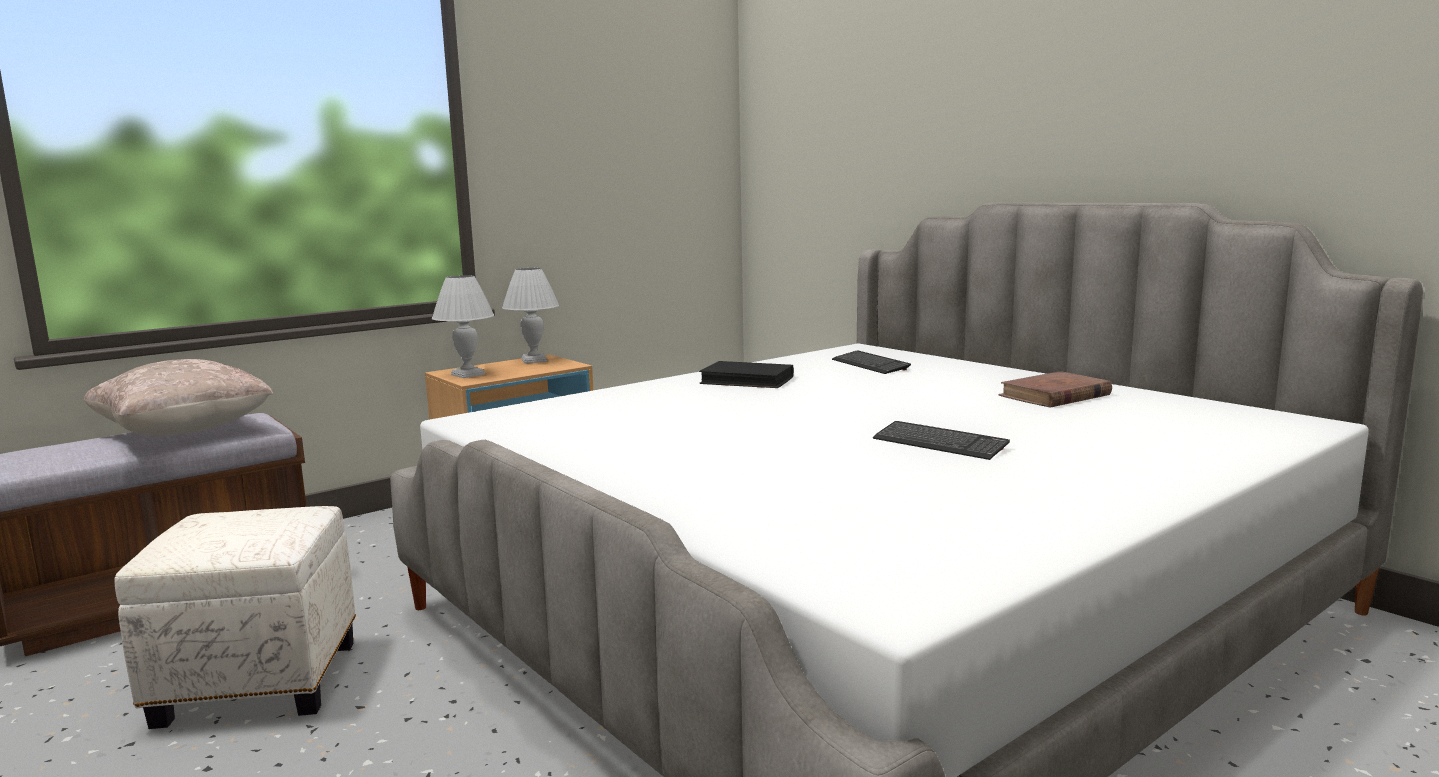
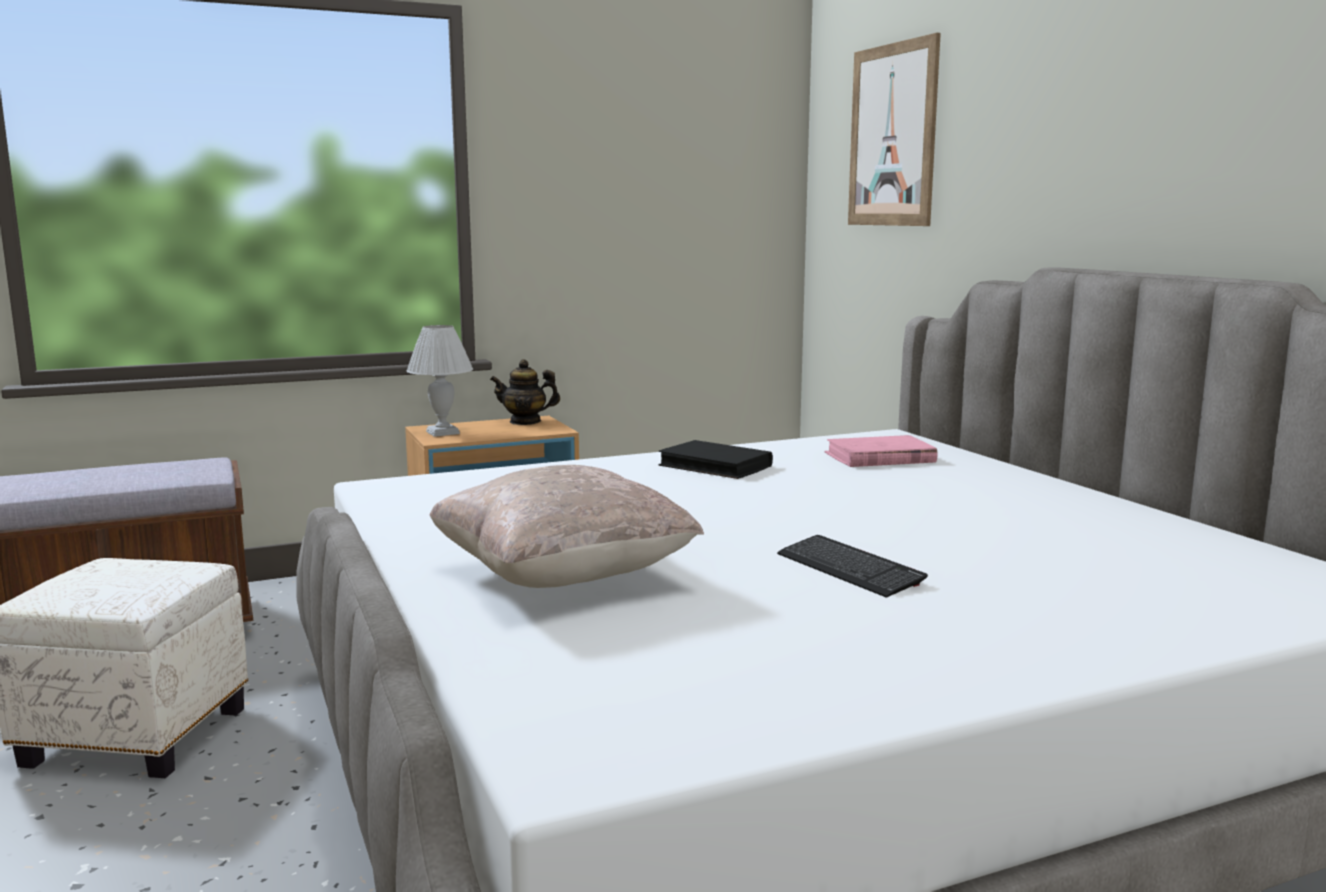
camera: 15 degrees right, 0 degrees up
beige pillow [84,359,274,436] -> beige pillow moved to [430,465,704,588]
white table lamp [502,268,559,364] -> teapot [490,359,560,425]
keyboard [832,350,911,374] -> pink book [825,435,938,467]
brown book [998,371,1112,408] -> none
none -> picture [848,33,941,226]

